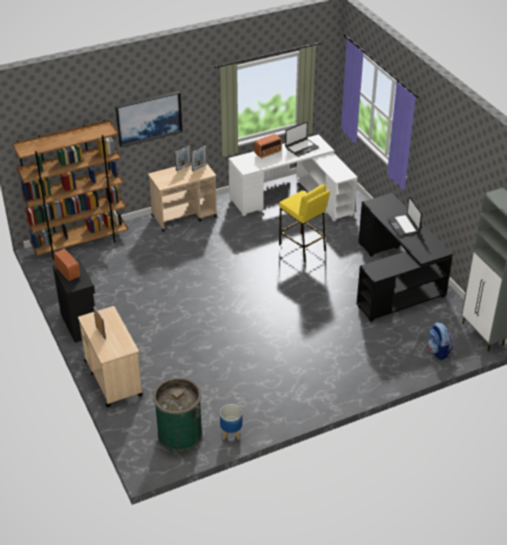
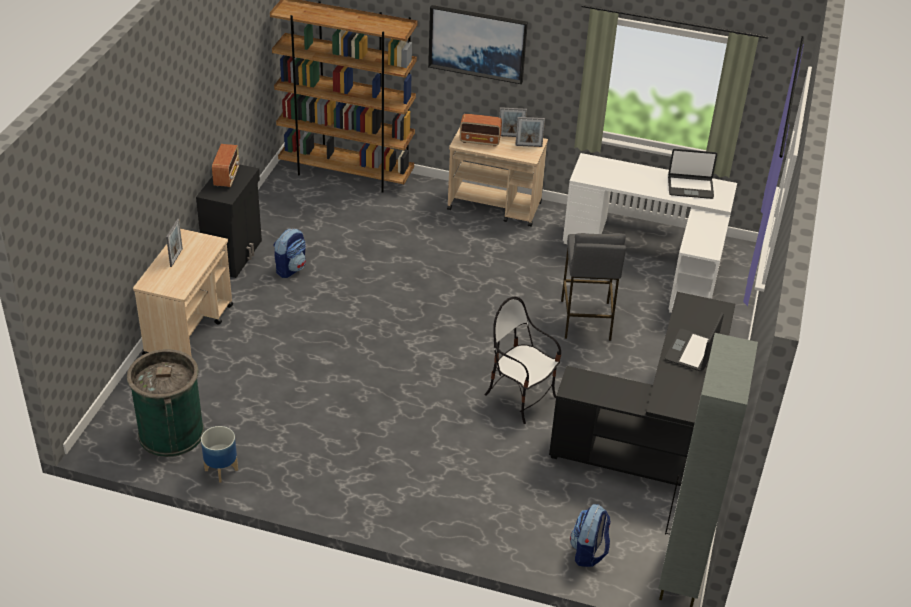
camera: 40 degrees right, 0 degrees up
radio [255,134,282,158] -> radio moved to [460,114,502,146]
yellow stool [279,184,330,263] -> grey stool [561,233,626,341]
none -> backpack [273,229,306,278]
none -> chair [484,297,561,424]

